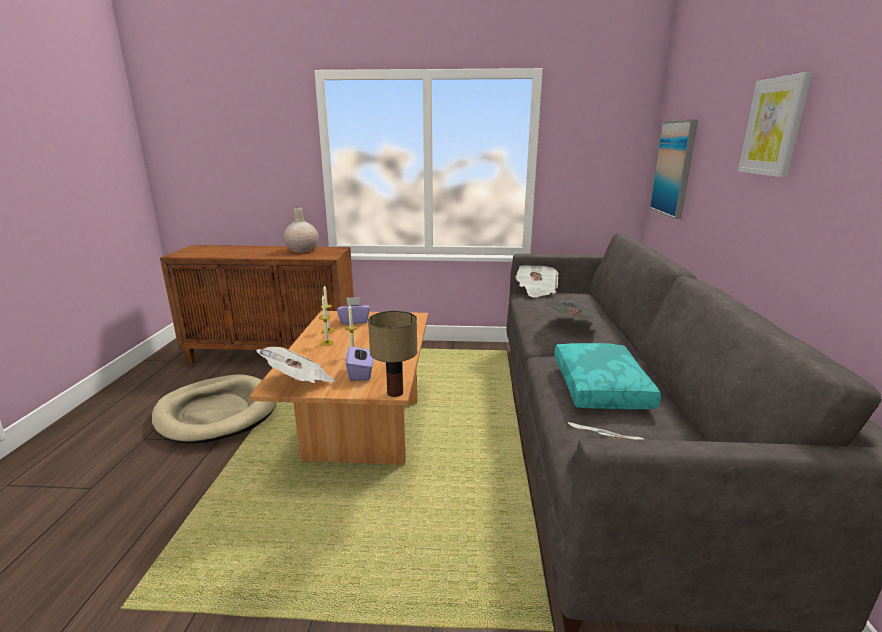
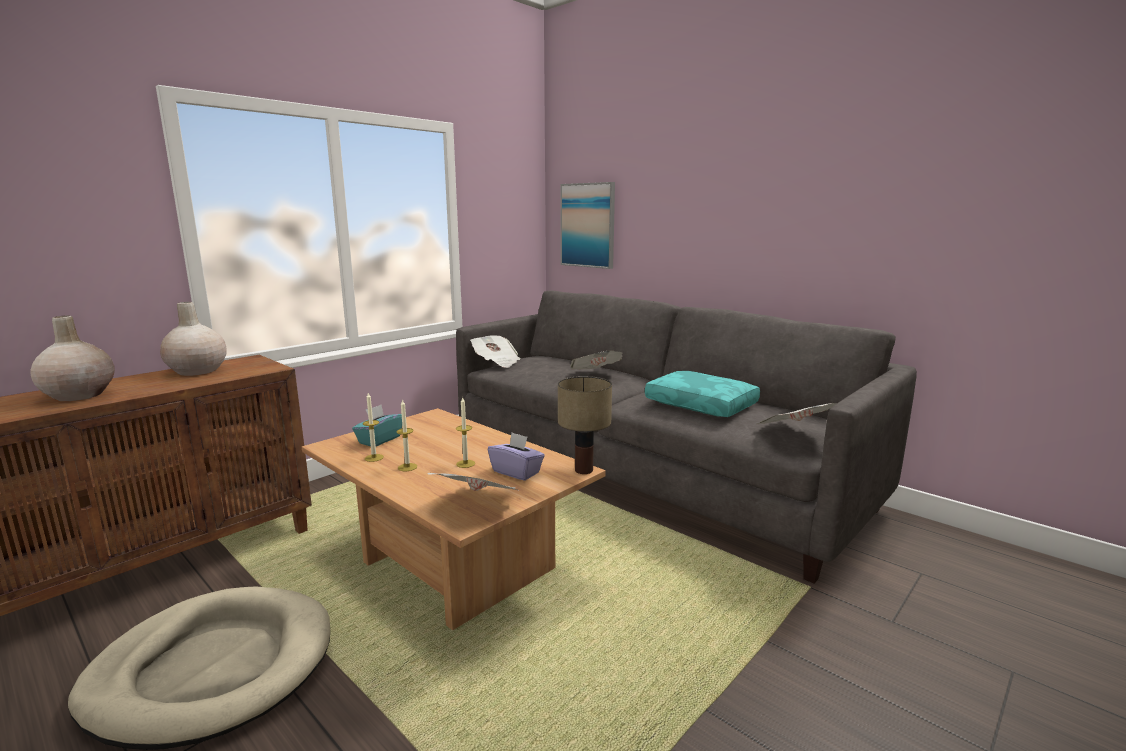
camera: 50 degrees left, 5 degrees down
purple tissue box [337,297,370,324] -> turquoise tissue box [352,405,402,446]
picture [738,72,813,177] -> none
none -> beige vase [31,315,115,401]

